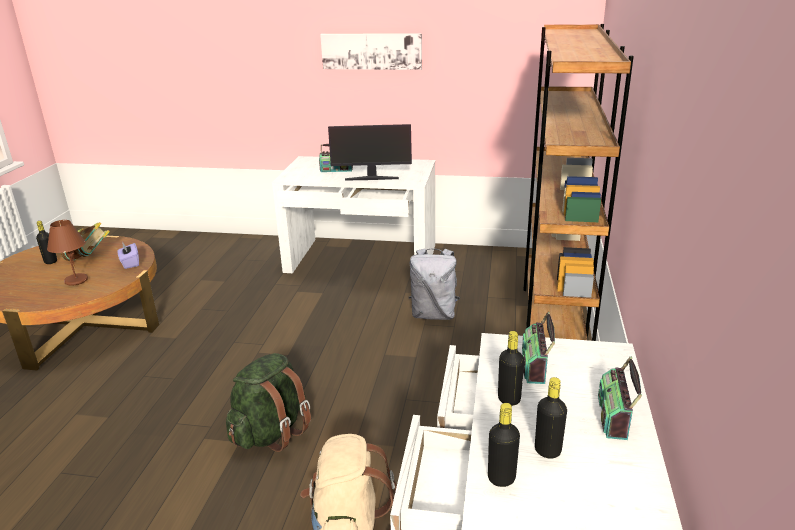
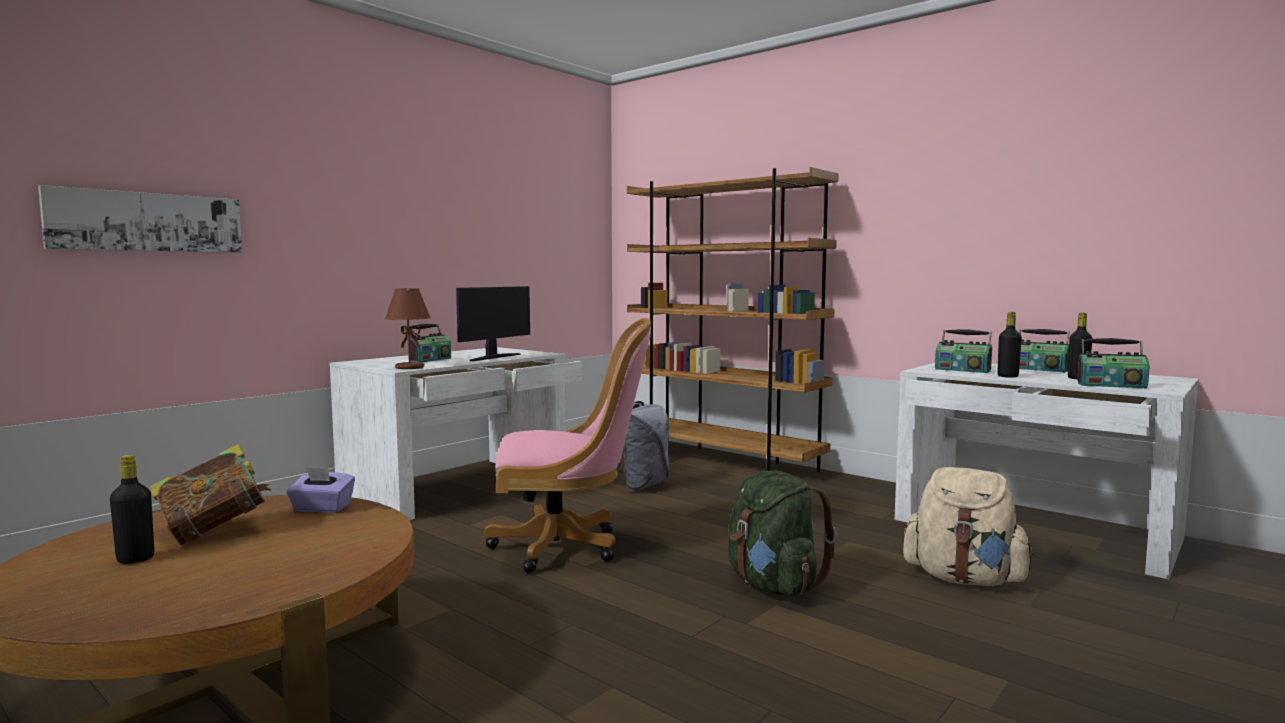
camera: 60 degrees left, 20 degrees down
brown table lamp [47,220,88,286] -> brown table lamp moved to [385,288,431,369]
picture [320,33,422,70] -> picture moved to [38,185,242,253]
black bottle [488,403,520,487] -> radio [1077,338,1150,388]
none -> pink office chair [485,318,651,573]

